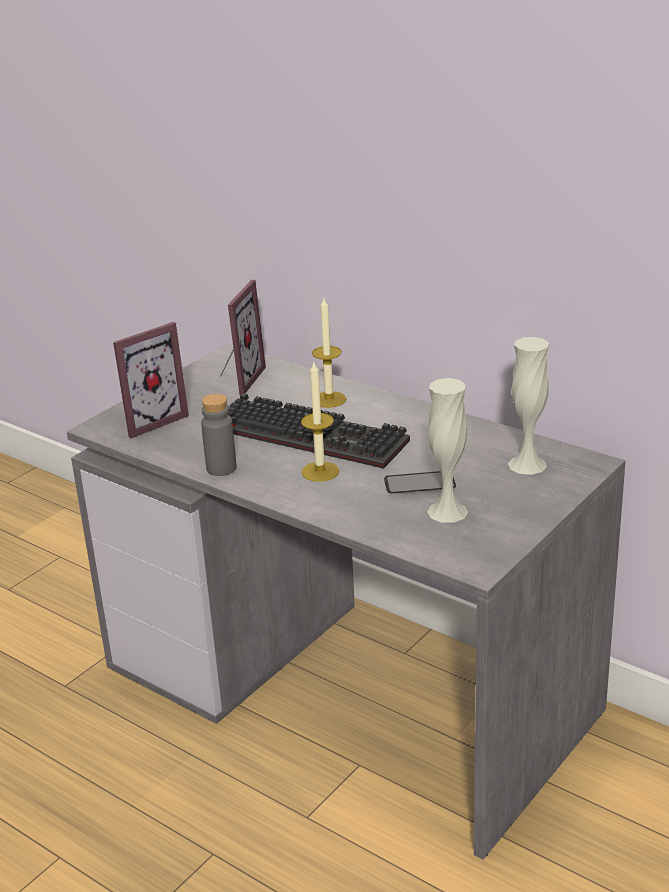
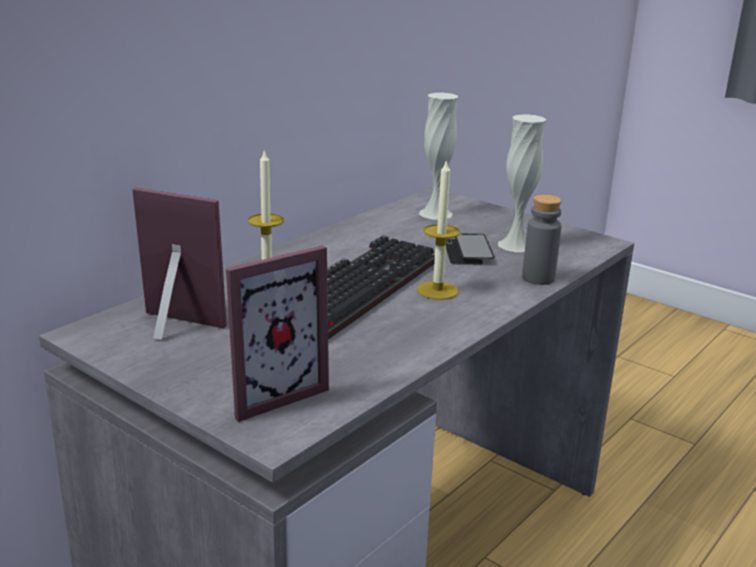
camera: 90 degrees left, 5 degrees down
picture frame [113,322,189,438] -> picture frame turned 90 degrees clockwise [226,246,329,422]
grey bottle [201,394,237,476] -> grey bottle moved to [522,195,562,285]

